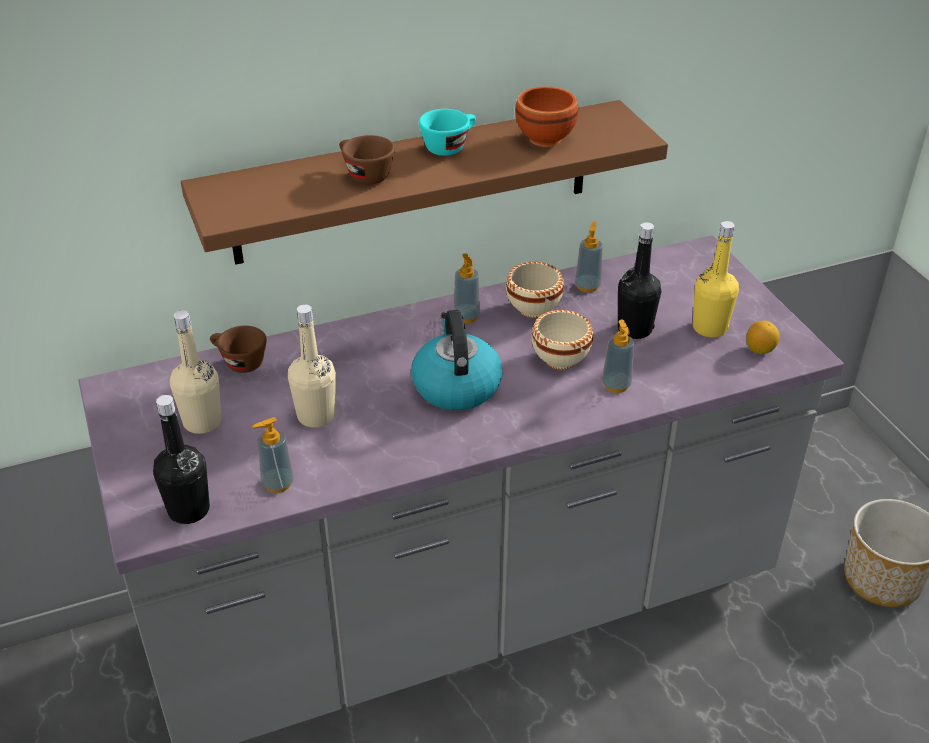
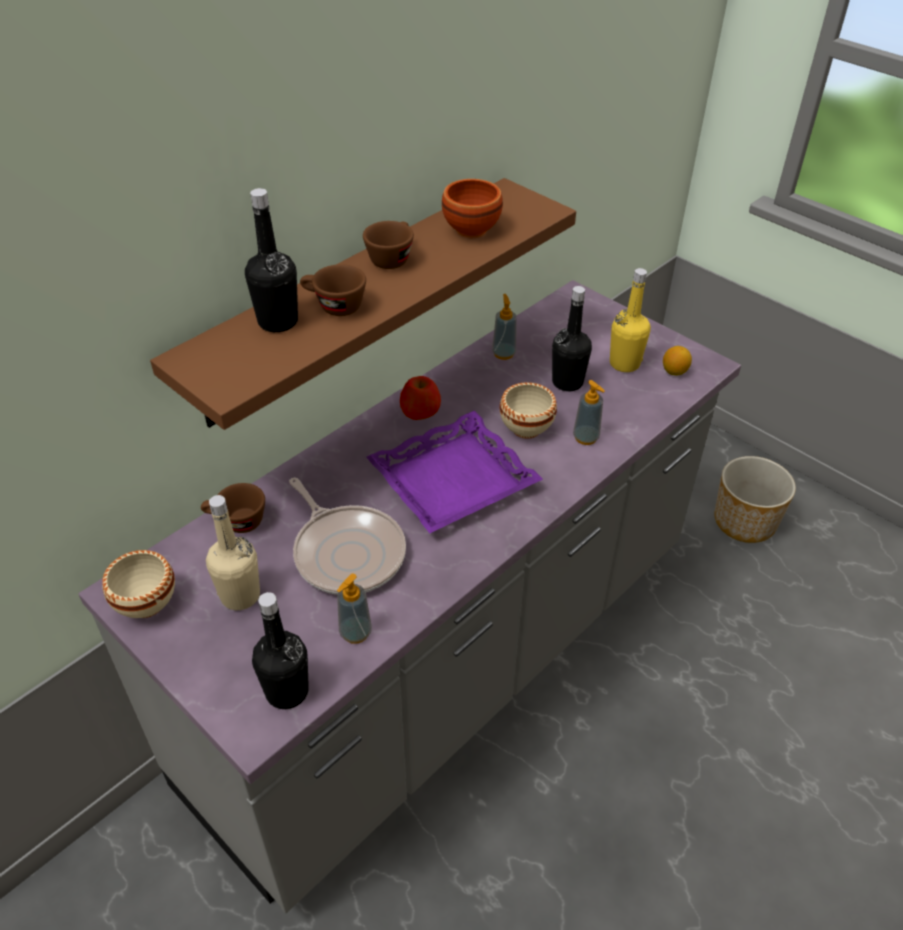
camera: 25 degrees left, 5 degrees up
beige bottle [288,304,336,428] -> frying pan [289,478,406,595]
kettle [411,310,502,410] -> purple tray [366,410,543,533]
turquoise cup [419,109,476,156] -> brown cup [363,221,414,269]
soap dispenser [453,253,480,323] -> apple [400,376,441,420]
beige bowl [506,262,564,318] -> beige bowl moved to [102,550,175,618]
none -> black bottle [245,188,298,332]

